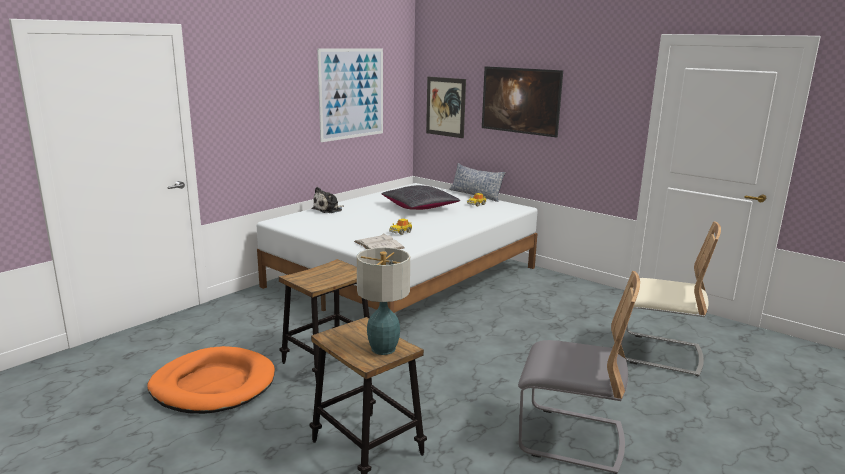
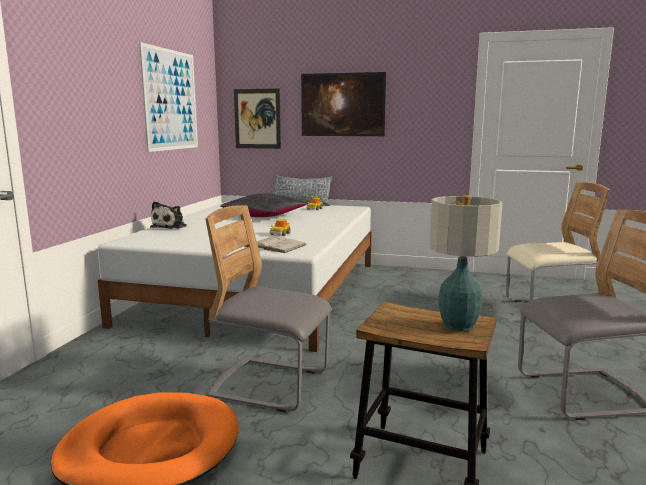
camera: 25 degrees left, 5 degrees down
stool [279,259,370,380] -> grey chair [205,205,332,412]

